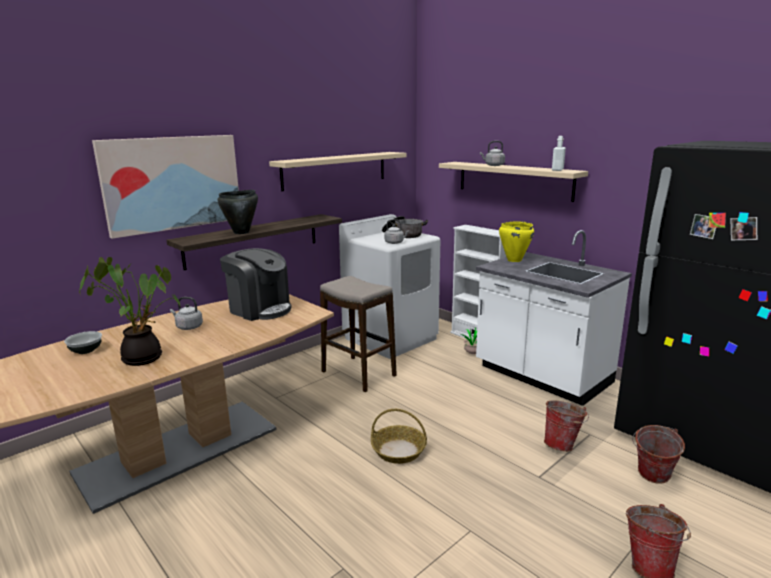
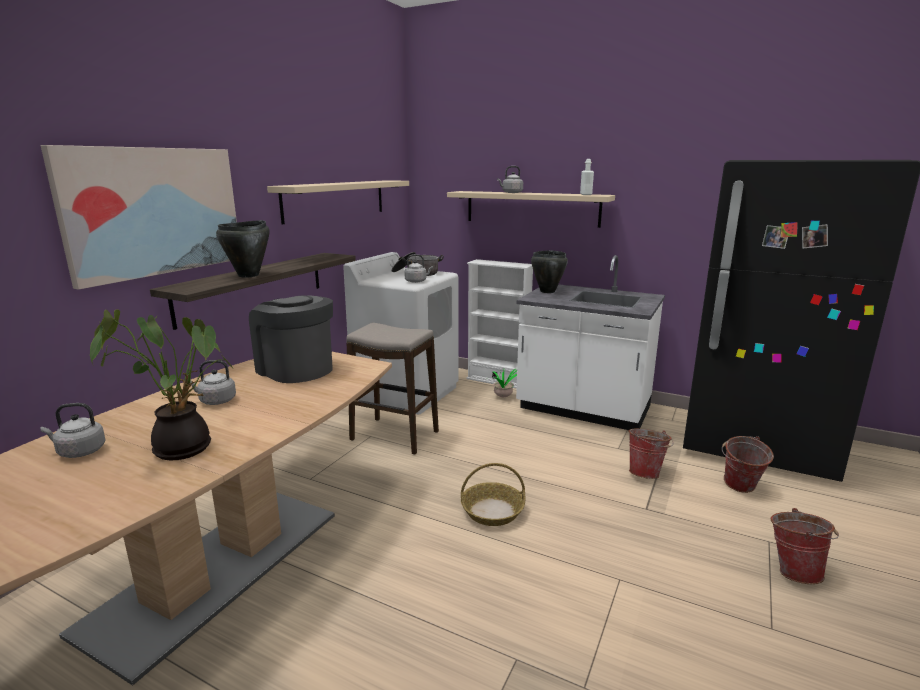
camera: 20 degrees left, 0 degrees up
bowl [64,331,102,354] -> grey kettle [40,403,106,458]
coffee machine [220,248,292,321] -> coffee machine turned 150 degrees counterclockwise [249,295,333,383]
yellow cooking pot [499,221,534,262] -> black cooking pot [531,250,568,293]

